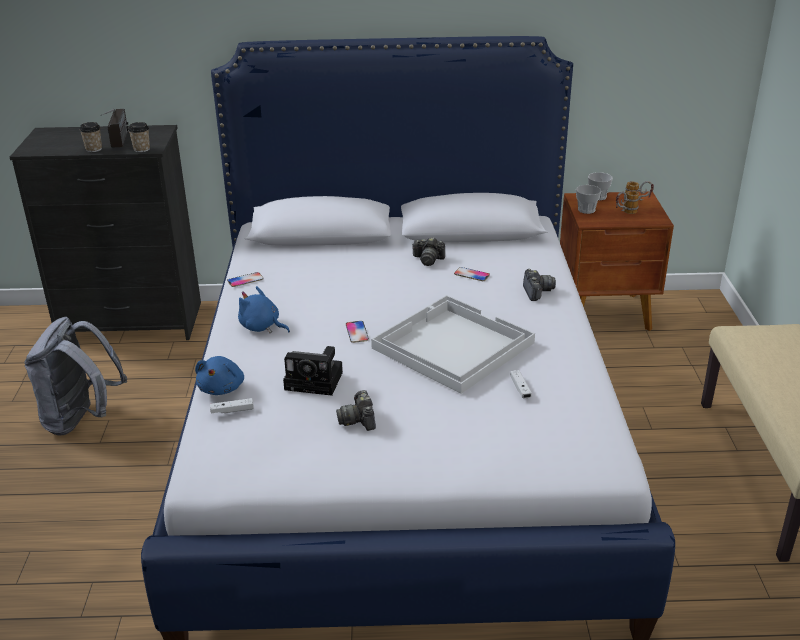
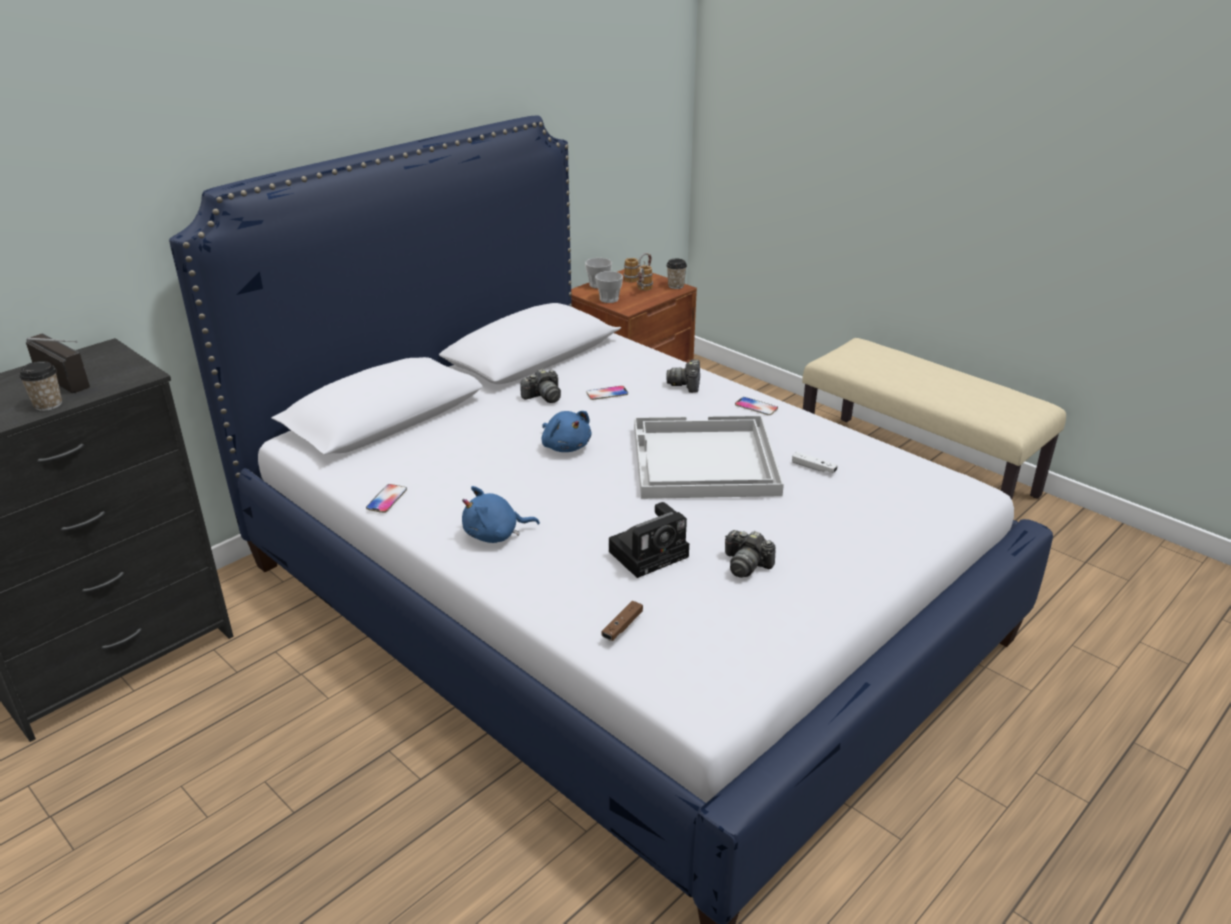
camera: 45 degrees left, 0 degrees up
grey backpack [24,317,127,436] -> none
cup [128,122,150,153] -> cup moved to [666,259,687,289]
blue plush toy [195,356,244,395] -> blue plush toy moved to [541,411,591,452]
white game controller [210,398,254,413] -> brown game controller [601,601,643,641]
phone [346,321,369,343] -> phone moved to [735,397,778,415]
camera [523,269,556,301] -> camera turned 120 degrees counterclockwise [666,360,700,393]

